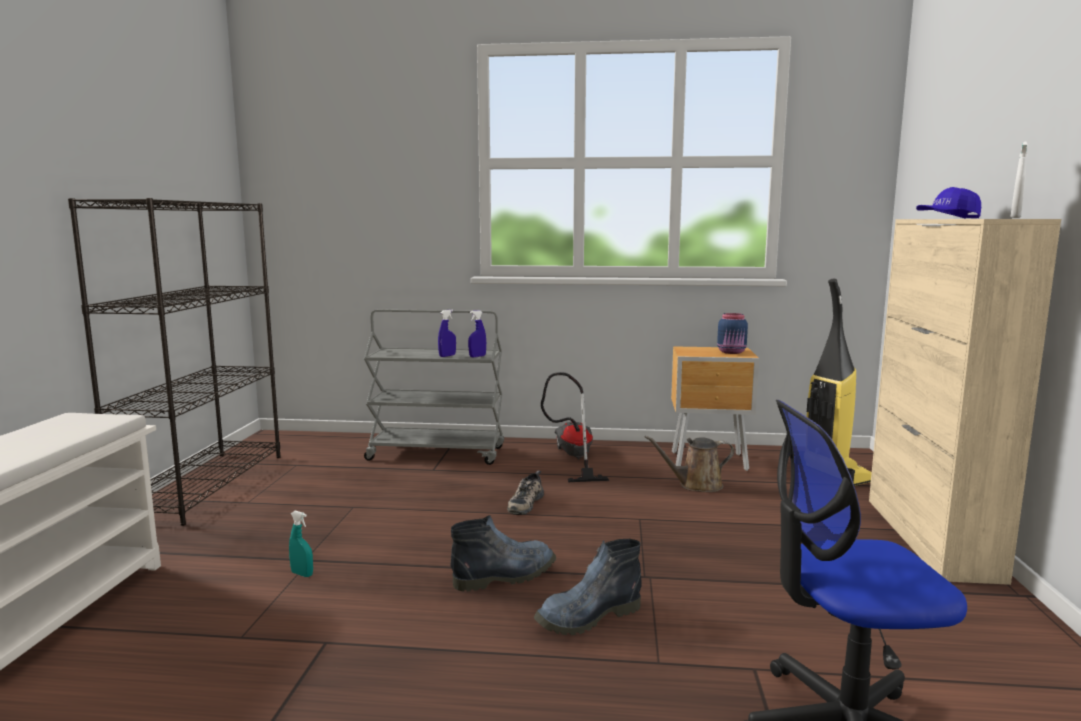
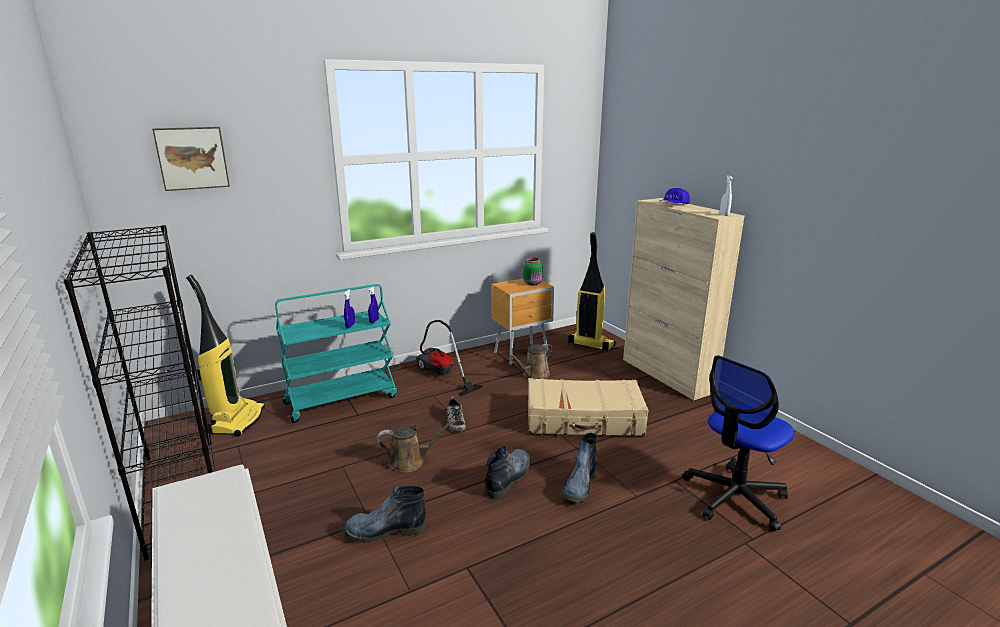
camera: 35 degrees left, 10 degrees up
turquoise spray bottle [289,511,313,577] -> boot [343,486,426,543]
grey cart [364,309,504,465] -> turquoise cart [275,284,397,422]
blue jar [717,313,748,354] -> green jar [523,258,542,286]
none -> picture [152,127,230,191]
none -> vacuum cleaner [186,275,265,437]
none -> brown watering can [377,420,455,473]
none -> beige suitcase [528,378,648,436]

